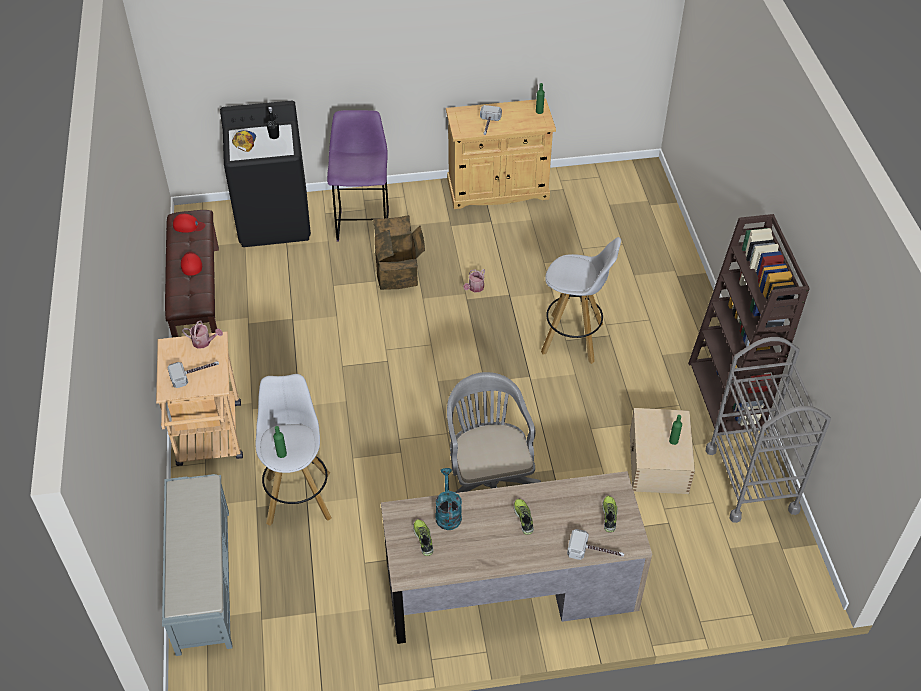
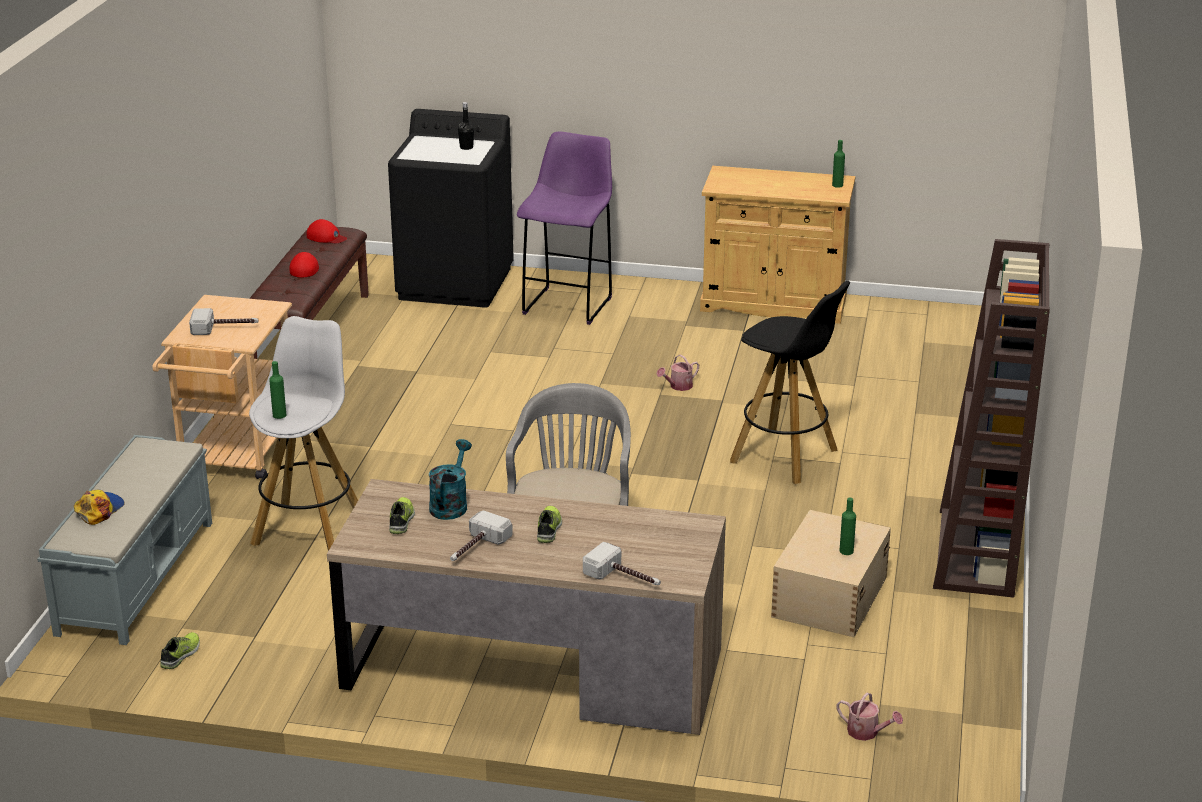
camera: 20 degrees right, 20 degrees down
watering can [182,320,223,349] -> watering can moved to [837,692,903,741]
cap [232,130,256,152] -> cap moved to [74,489,125,525]
cardboard box [373,215,425,290] -> none
hammer [480,105,502,135] -> hammer moved to [450,510,513,561]
white stool [541,237,621,364] -> black stool [730,281,850,484]
shoe [602,496,618,532] -> shoe moved to [160,632,200,669]
grey cart [706,337,831,523] -> none

